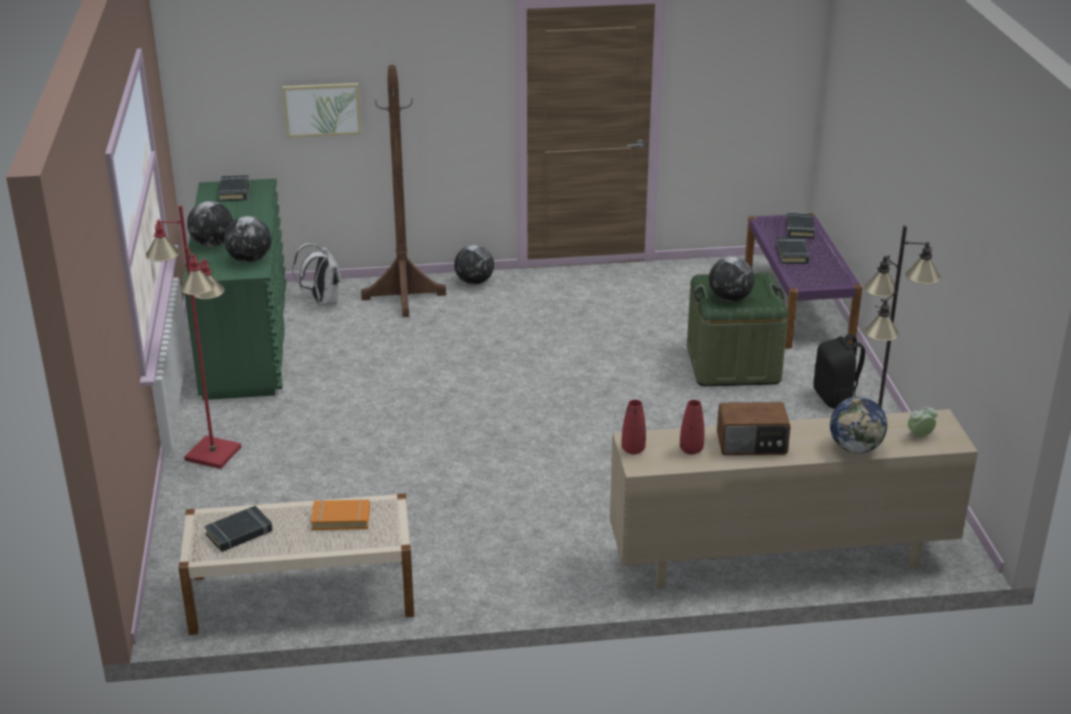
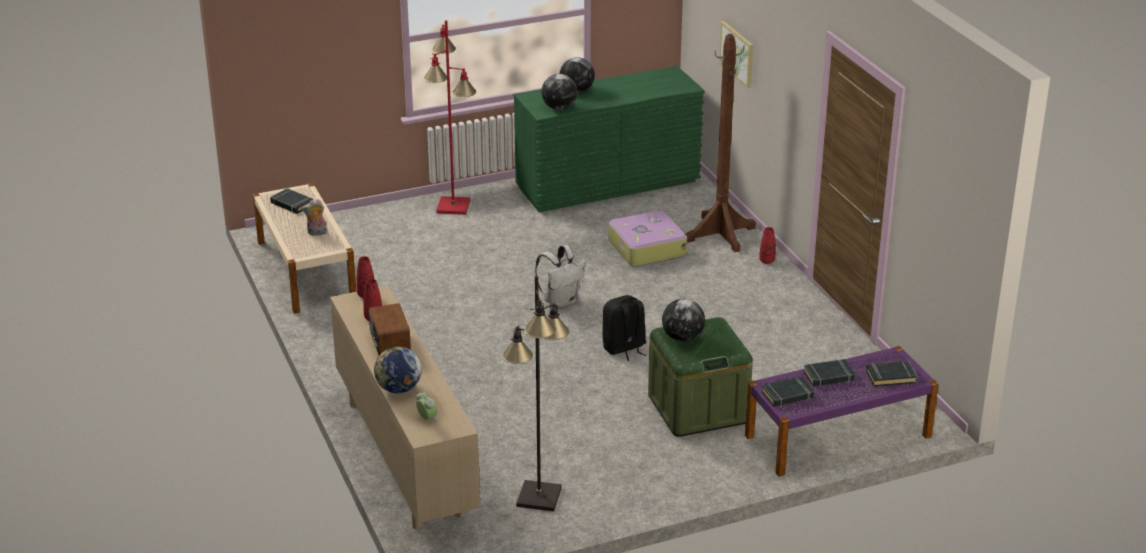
camera: 75 degrees right, 0 degrees up
black book [218,175,250,201] -> black book moved to [762,376,815,407]
white backpack [293,243,341,306] -> white backpack moved to [535,245,586,309]
orange book [311,499,370,530] -> plush toy [302,199,328,236]
globe [454,245,494,285] -> red vase [759,227,776,264]
black backpack [813,334,865,409] -> black backpack moved to [602,295,646,361]
none -> suitcase [608,210,687,267]

